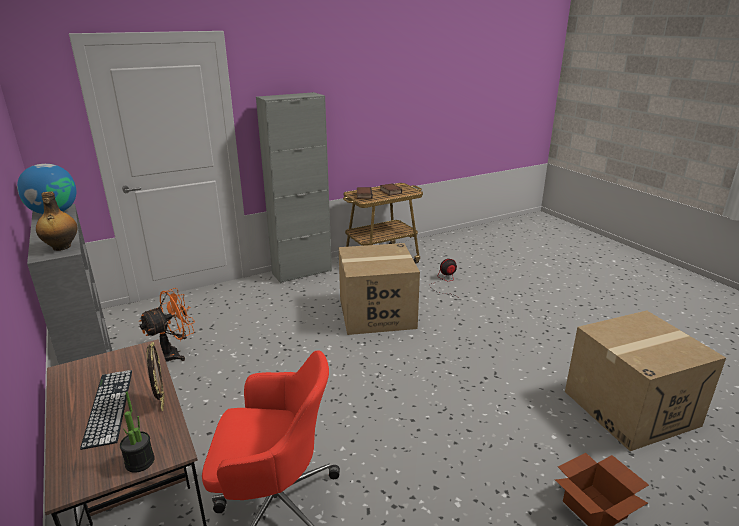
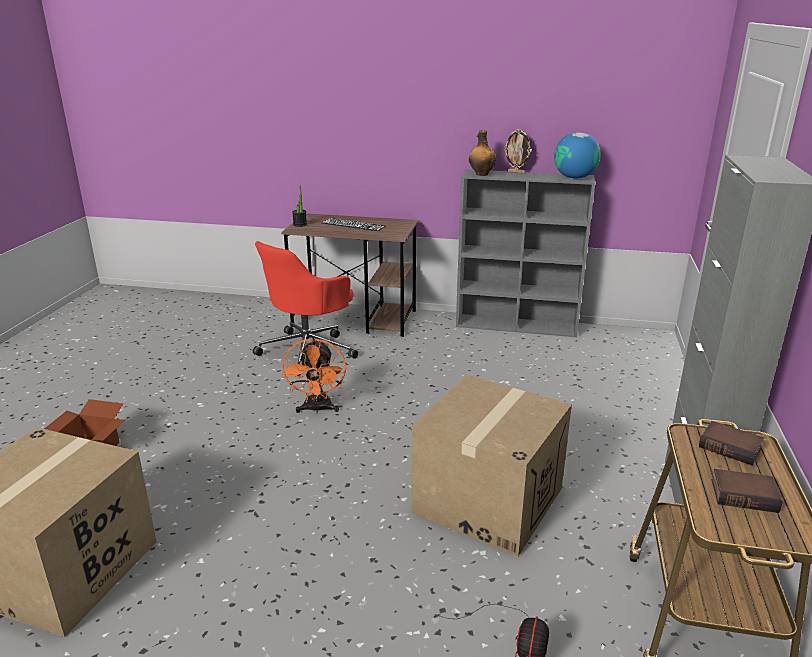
camera: 130 degrees right, 0 degrees up
orange fan [139,288,195,362] -> orange fan moved to [281,338,346,414]
picture frame [147,342,165,411] -> picture frame moved to [504,129,532,173]

